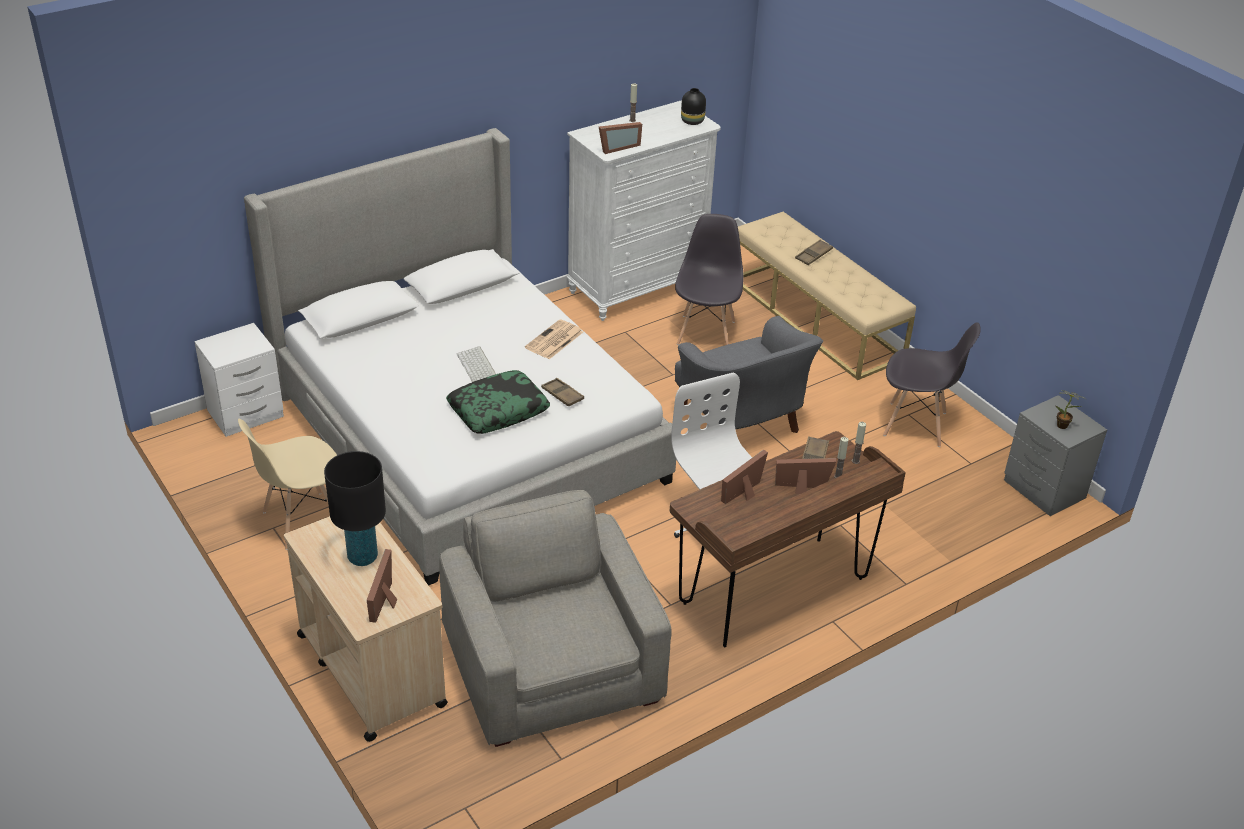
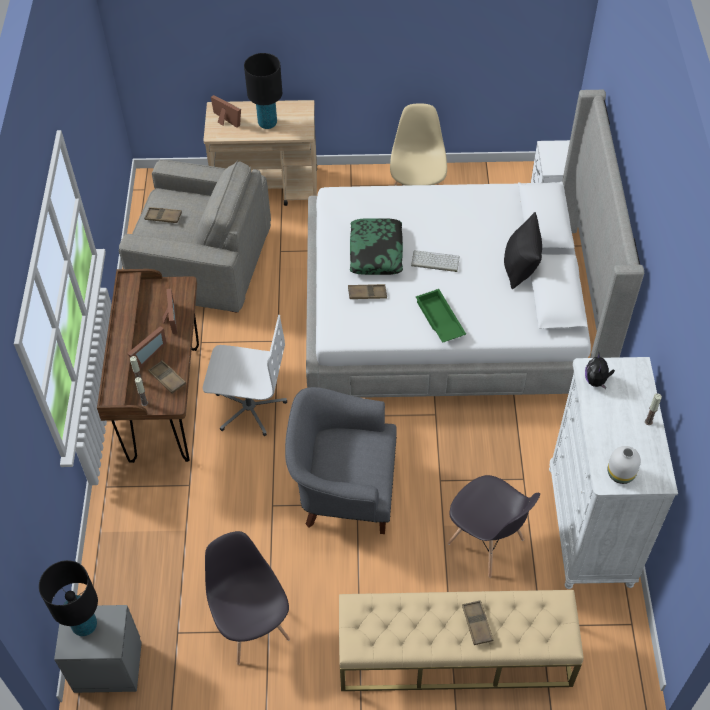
camera: 125 degrees right, 15 degrees up
newspaper [525,319,583,359] -> green tray [416,289,466,343]
picture frame [599,122,642,154] -> plush toy [585,354,615,389]
black vase [681,88,706,125] -> white vase [608,446,641,484]
grey chair [883,322,981,447] -> grey chair turned 105 degrees clockwise [205,531,290,665]
potted plant [1056,390,1086,429] -> black table lamp [39,560,98,636]
none -> brown tray [144,207,182,223]
none -> black pillow [504,212,542,289]

